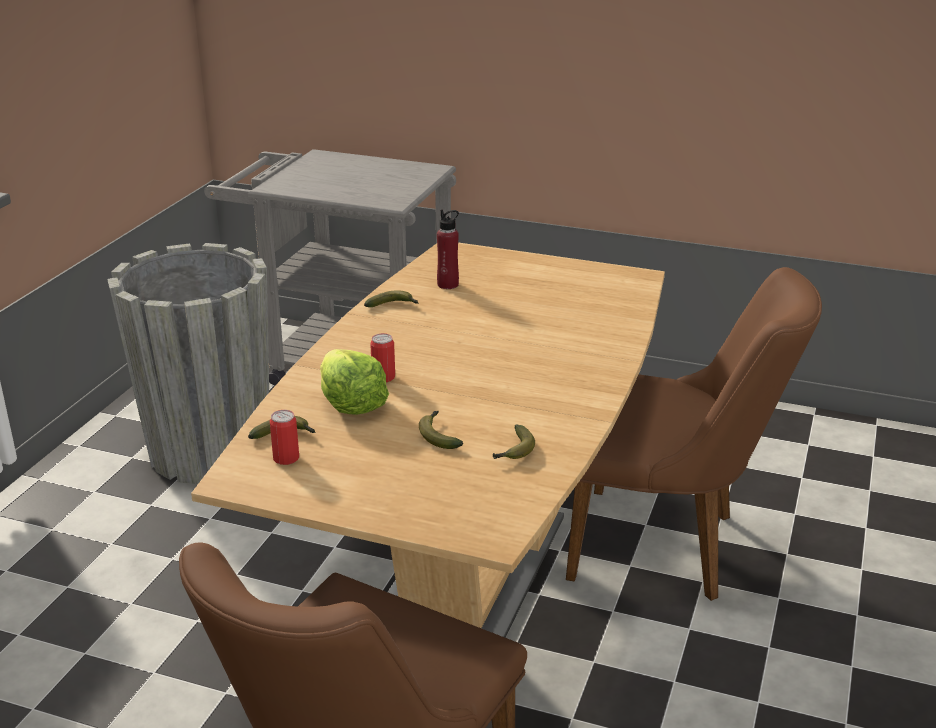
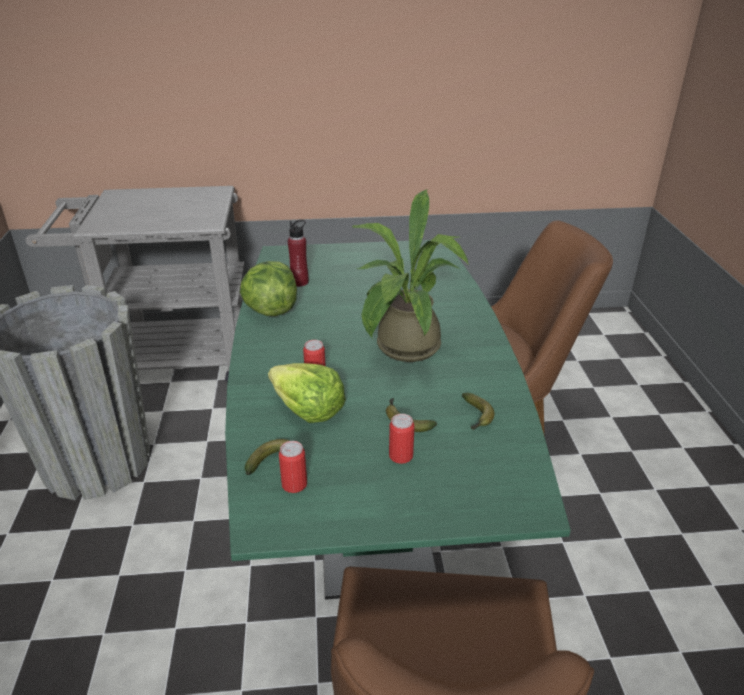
camera: 25 degrees left, 5 degrees up
brown dining table [191,242,665,638] -> green dining table [225,240,571,600]
banana [364,290,419,307] -> lettuce [240,261,297,316]
none -> potted plant [352,190,468,362]
none -> can [389,414,415,464]

